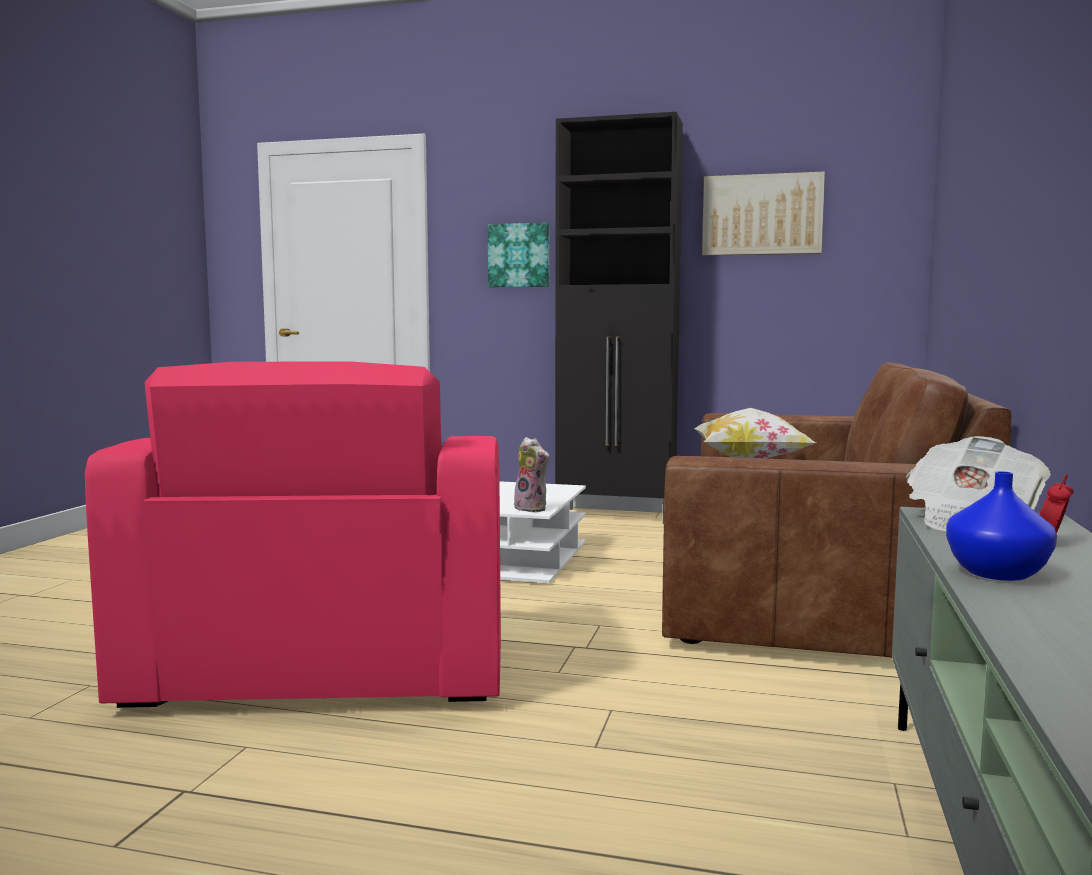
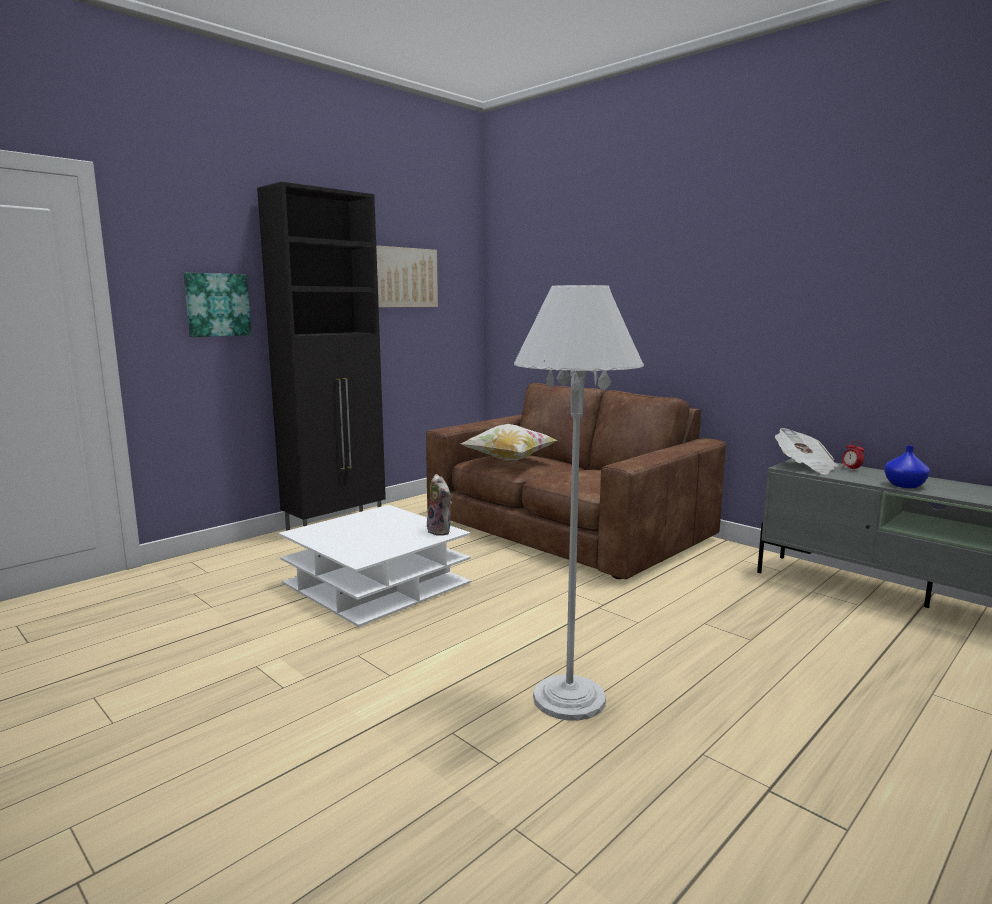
camera: 60 degrees left, 5 degrees up
pink armchair [85,361,501,708] -> white floor lamp [514,285,644,721]
plush toy [514,437,550,512] -> plush toy turned 75 degrees clockwise [427,474,452,536]

